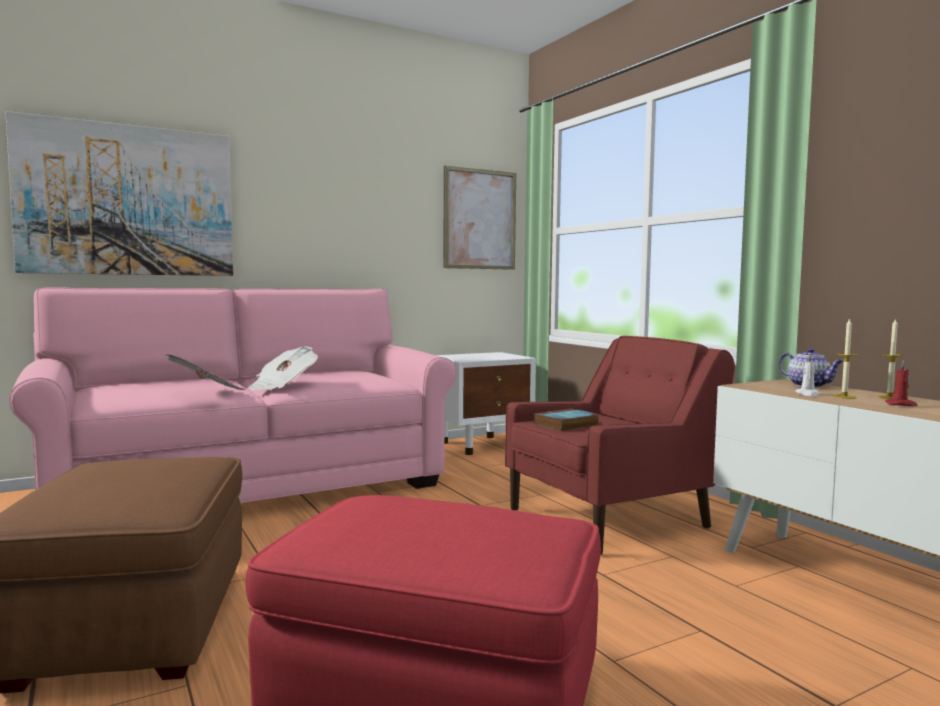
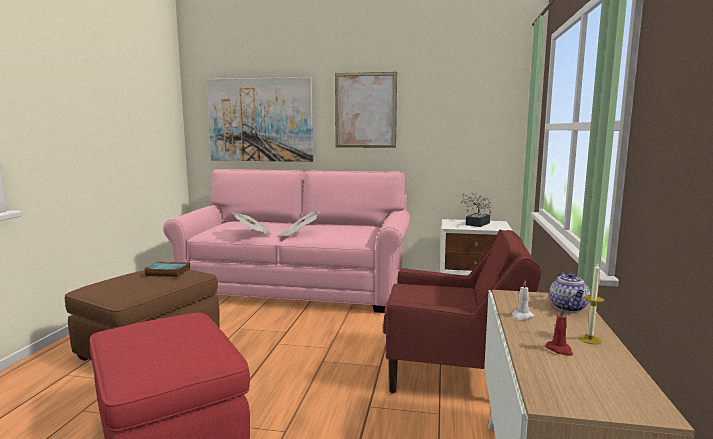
camera: 40 degrees right, 5 degrees up
picture [443,166,516,270] -> picture moved to [335,72,397,148]
book [534,408,599,431] -> book moved to [144,262,190,277]
candle [833,318,857,399] -> none
none -> potted plant [461,192,492,227]

